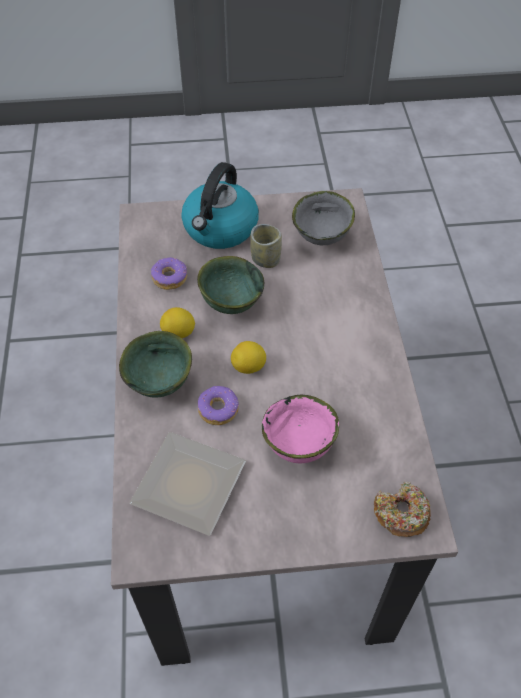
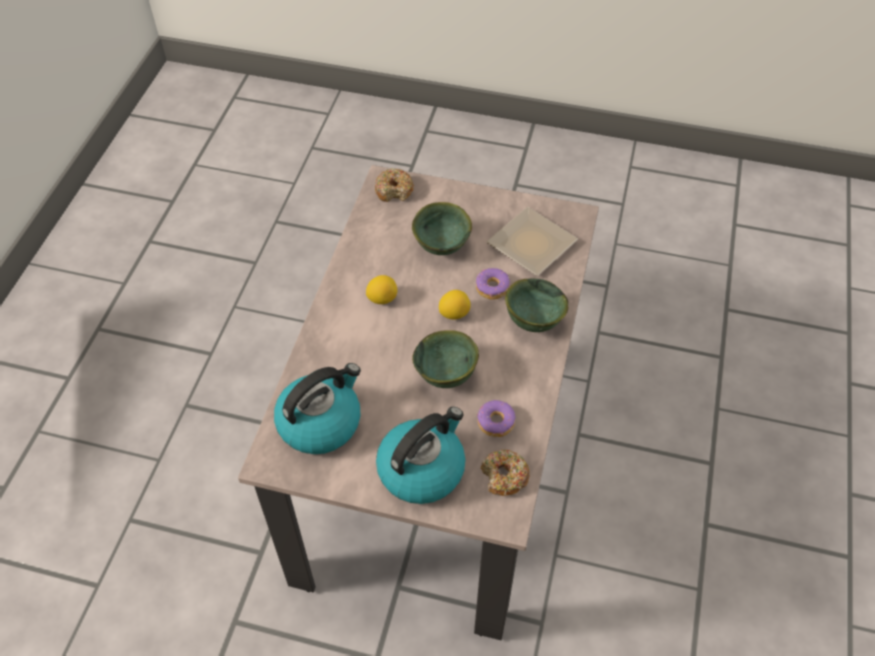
camera: 160 degrees left, 0 degrees up
lemon [160,307,195,338] -> lemon moved to [366,275,397,304]
cup [250,224,282,268] -> none
pink bowl [262,395,339,463] -> green bowl [412,202,472,255]
grey bowl [292,191,355,245] -> kettle [274,363,361,454]
none -> donut [481,450,530,496]

